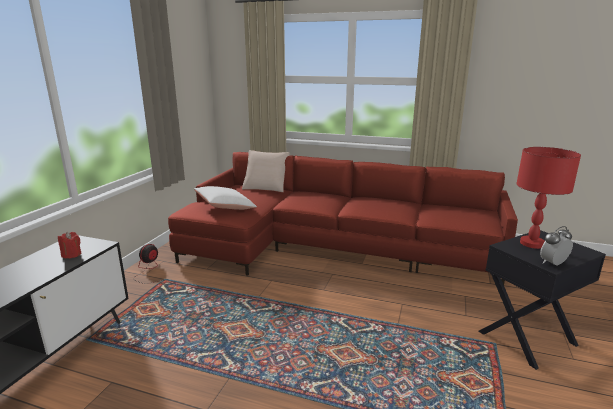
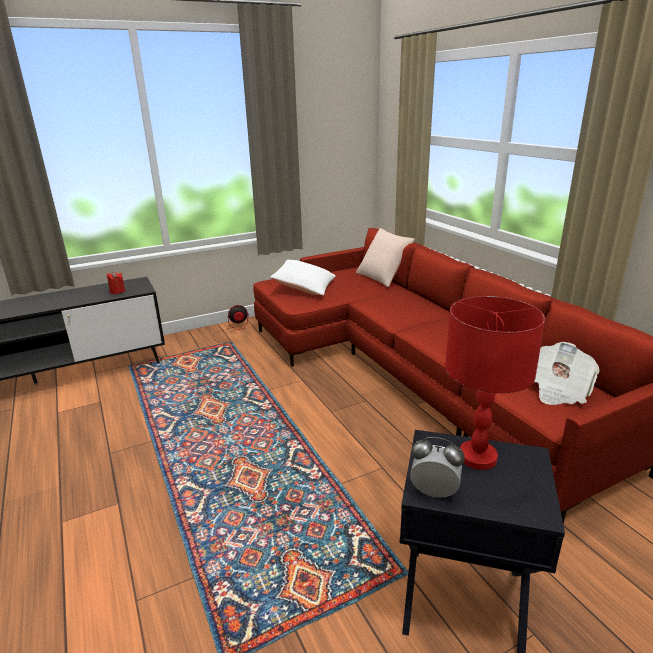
camera: 45 degrees right, 5 degrees up
none -> newspaper [534,342,600,405]

